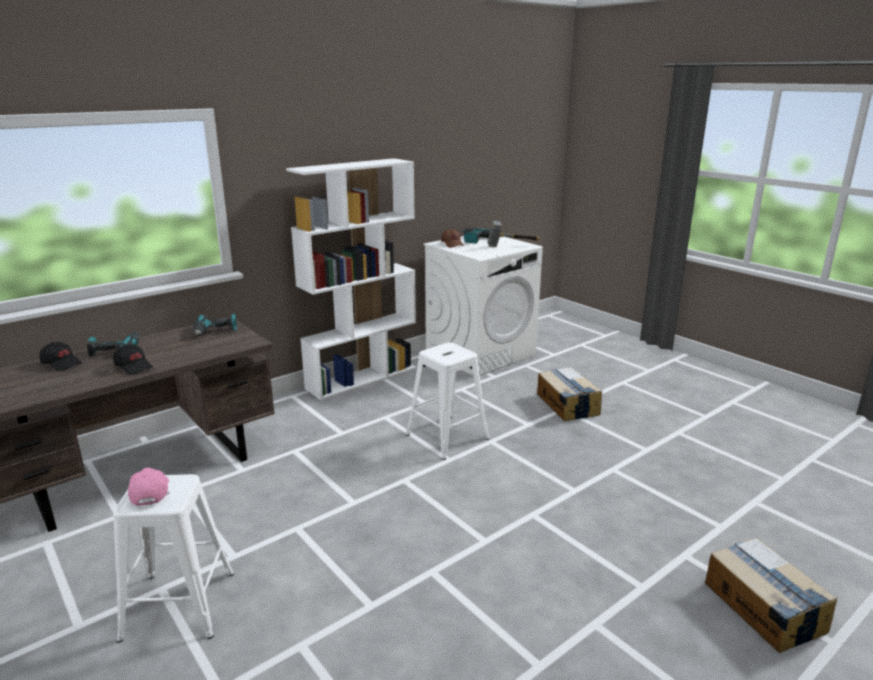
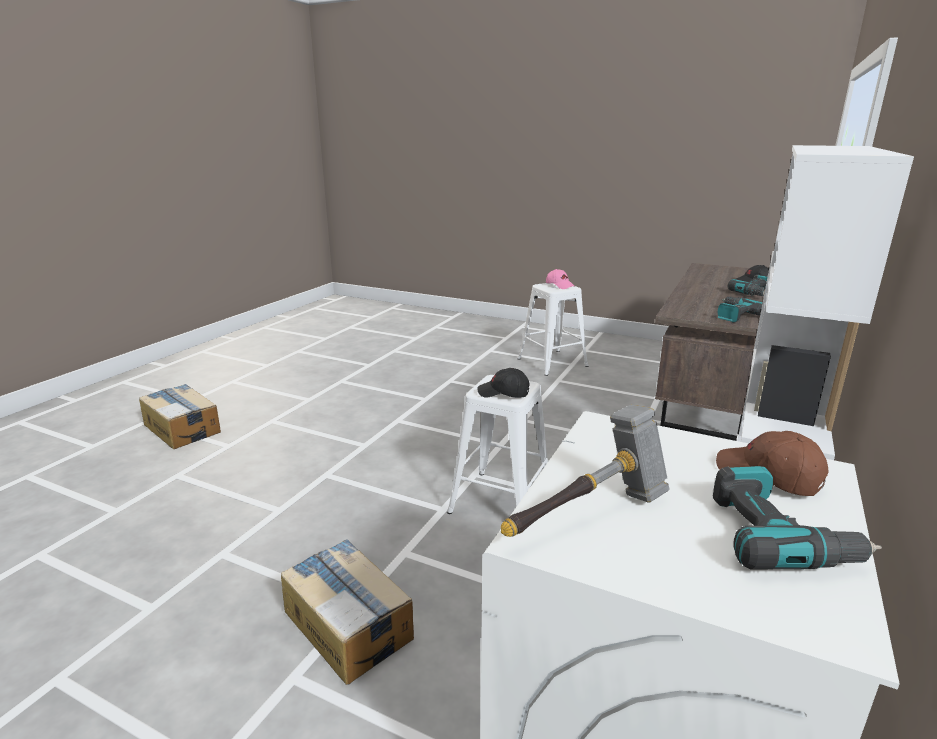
camera: 155 degrees right, 0 degrees up
black cap [113,345,153,375] -> black cap moved to [477,368,530,398]

